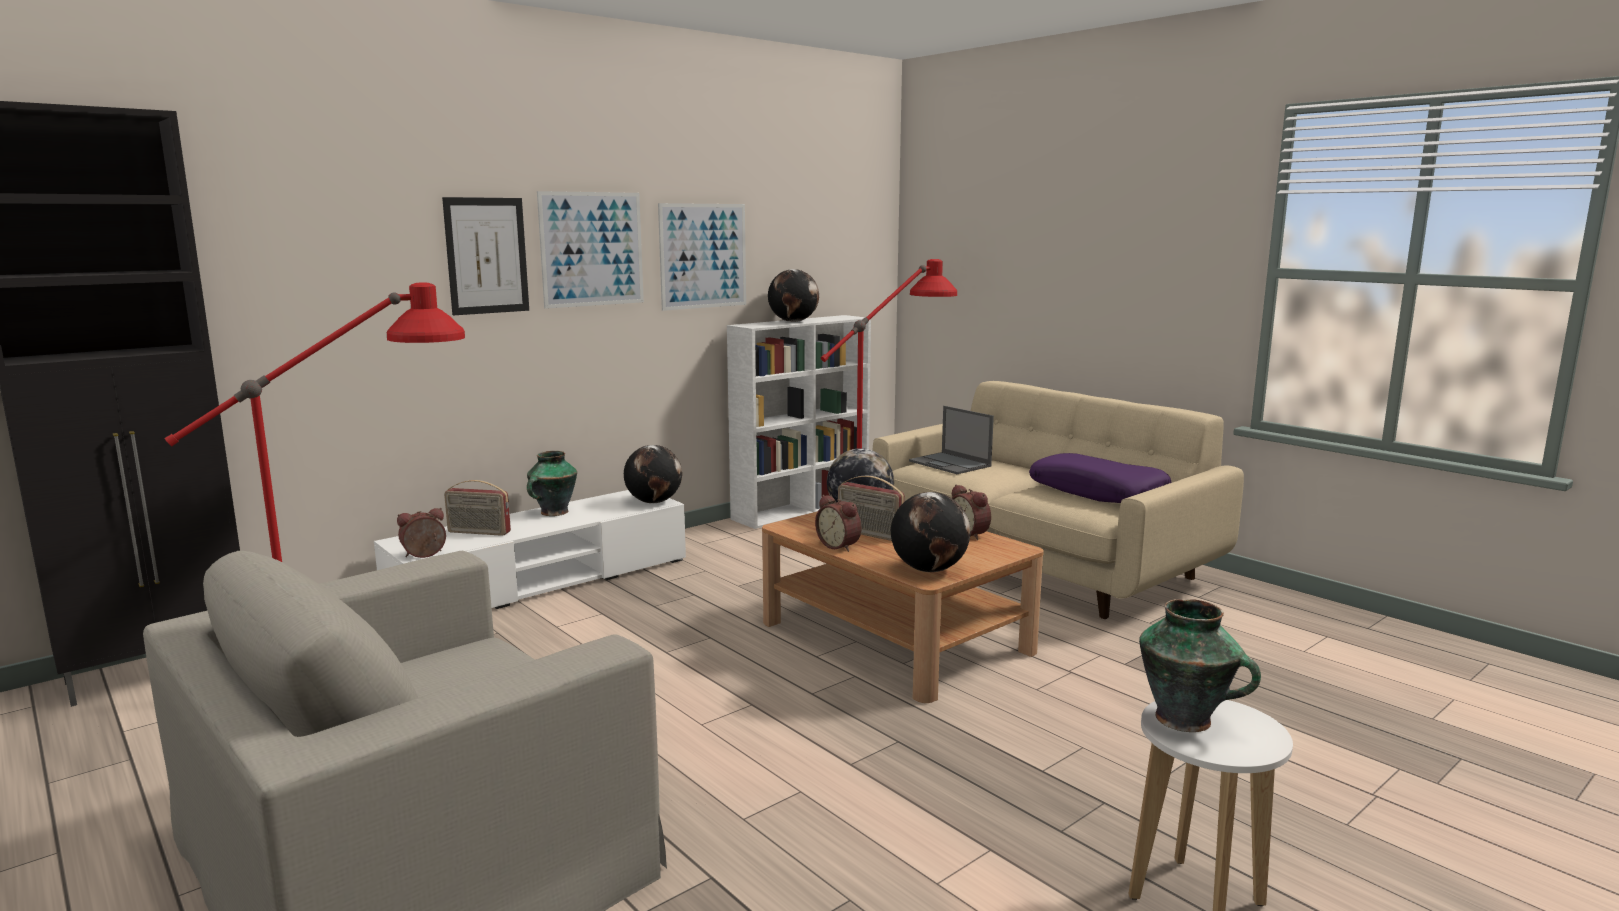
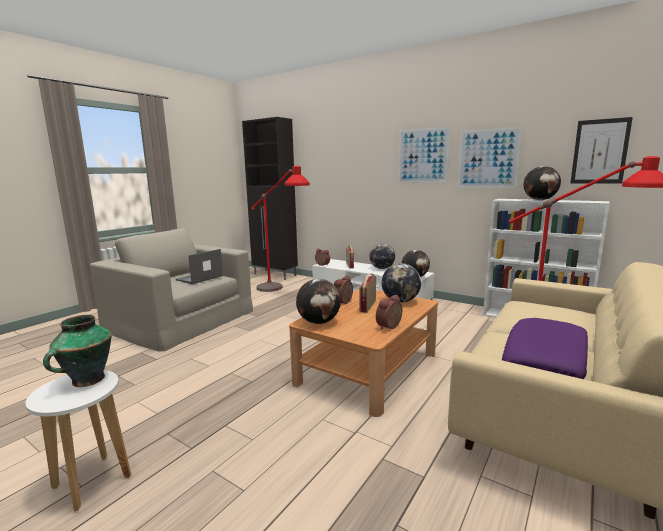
camera: 75 degrees right, 0 degrees up
picture [442,197,529,315] -> picture moved to [571,117,633,184]
vase [527,451,577,516] -> globe [369,243,395,269]
laptop [909,406,994,474] -> laptop moved to [176,249,223,284]

